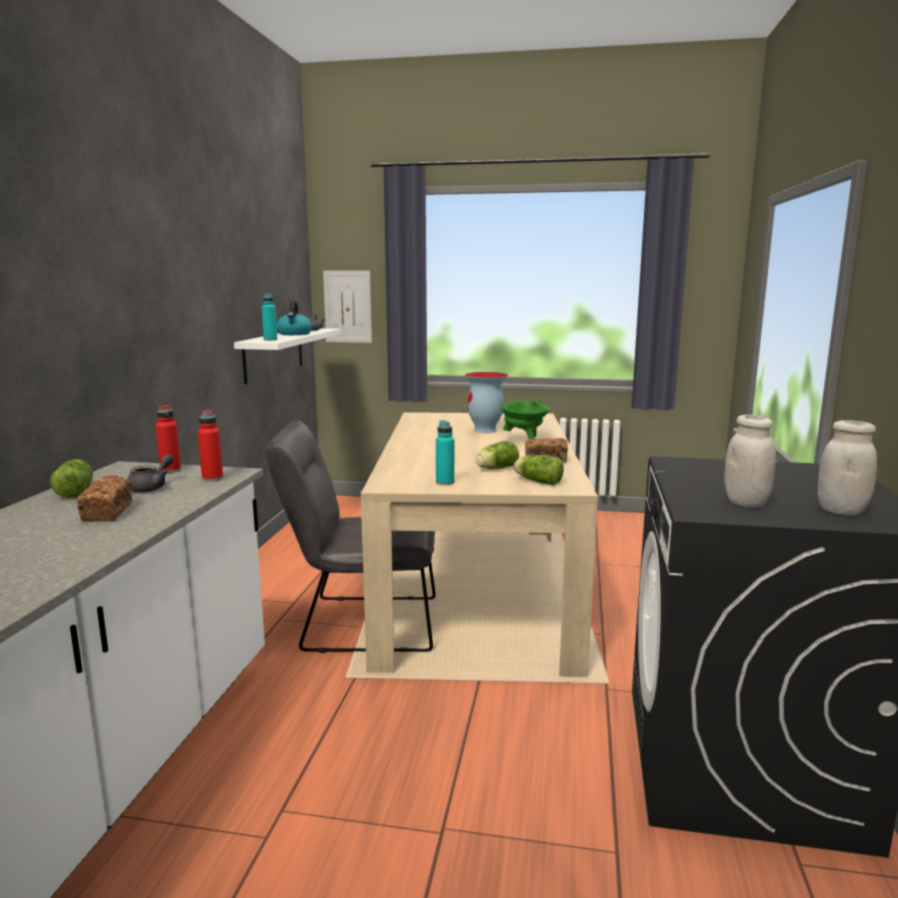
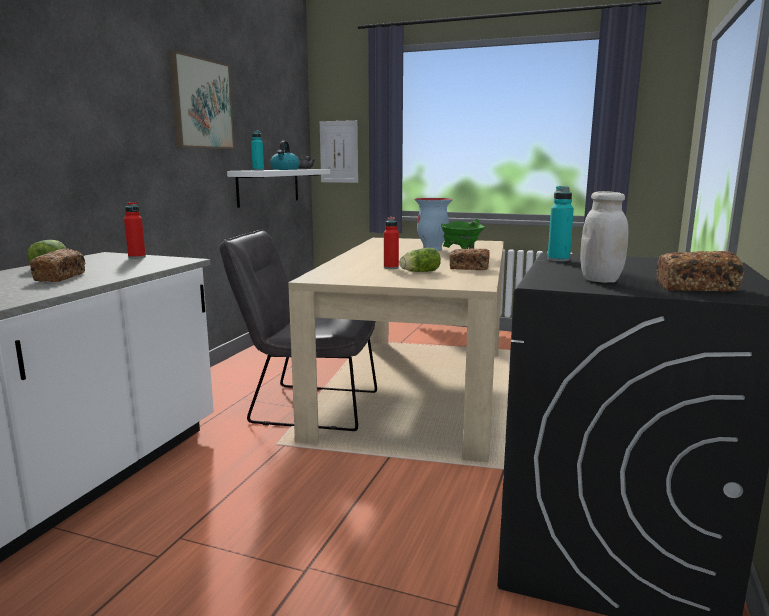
camera: 10 degrees right, 0 degrees up
grey teapot [127,454,174,493] -> none
red bottle [198,410,223,481] -> red bottle moved to [384,217,399,269]
turquoise bottle [436,420,454,485] -> turquoise bottle moved to [548,186,574,262]
lettuce [514,455,563,485] -> none
white jar [818,420,877,515] -> bread [656,251,744,291]
none -> picture [168,50,234,149]

